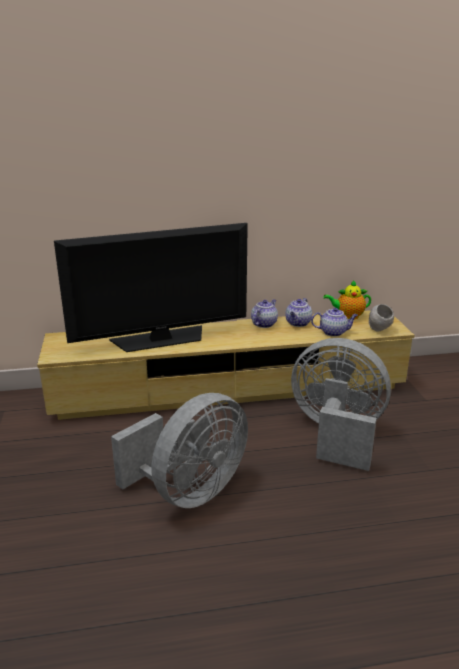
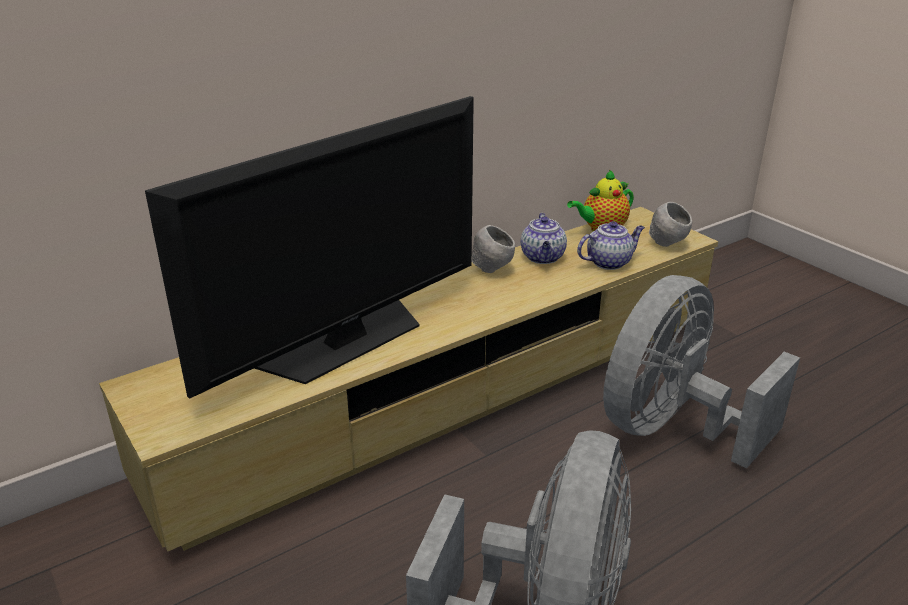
camera: 25 degrees left, 5 degrees up
teapot [251,299,278,328] -> grey bowl [472,225,515,273]
grey fan [291,338,391,471] -> grey fan turned 45 degrees counterclockwise [603,275,800,469]

